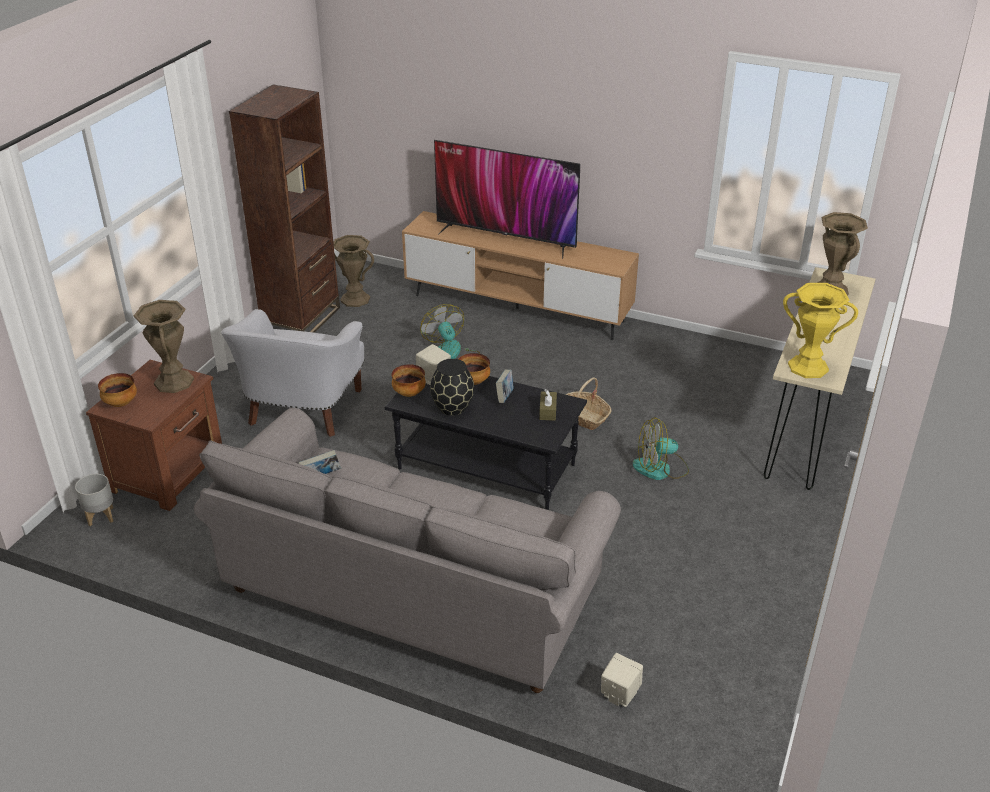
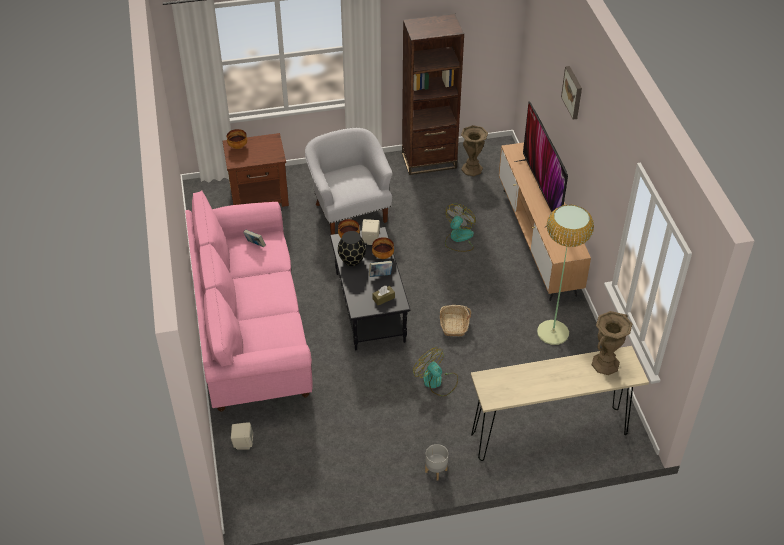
camera: 55 degrees right, 10 degrees up
grey planter [75,474,113,526] -> grey planter moved to [425,444,448,481]
brown vase [134,300,194,393] -> none
grey sofa [194,408,621,693] -> pink sofa [185,191,313,411]
white armchair [221,309,365,437] -> white armchair turned 90 degrees clockwise [305,128,393,235]
yellow vase [783,283,858,378] -> none
none -> floor lamp [537,205,594,345]
none -> picture [561,66,582,120]

